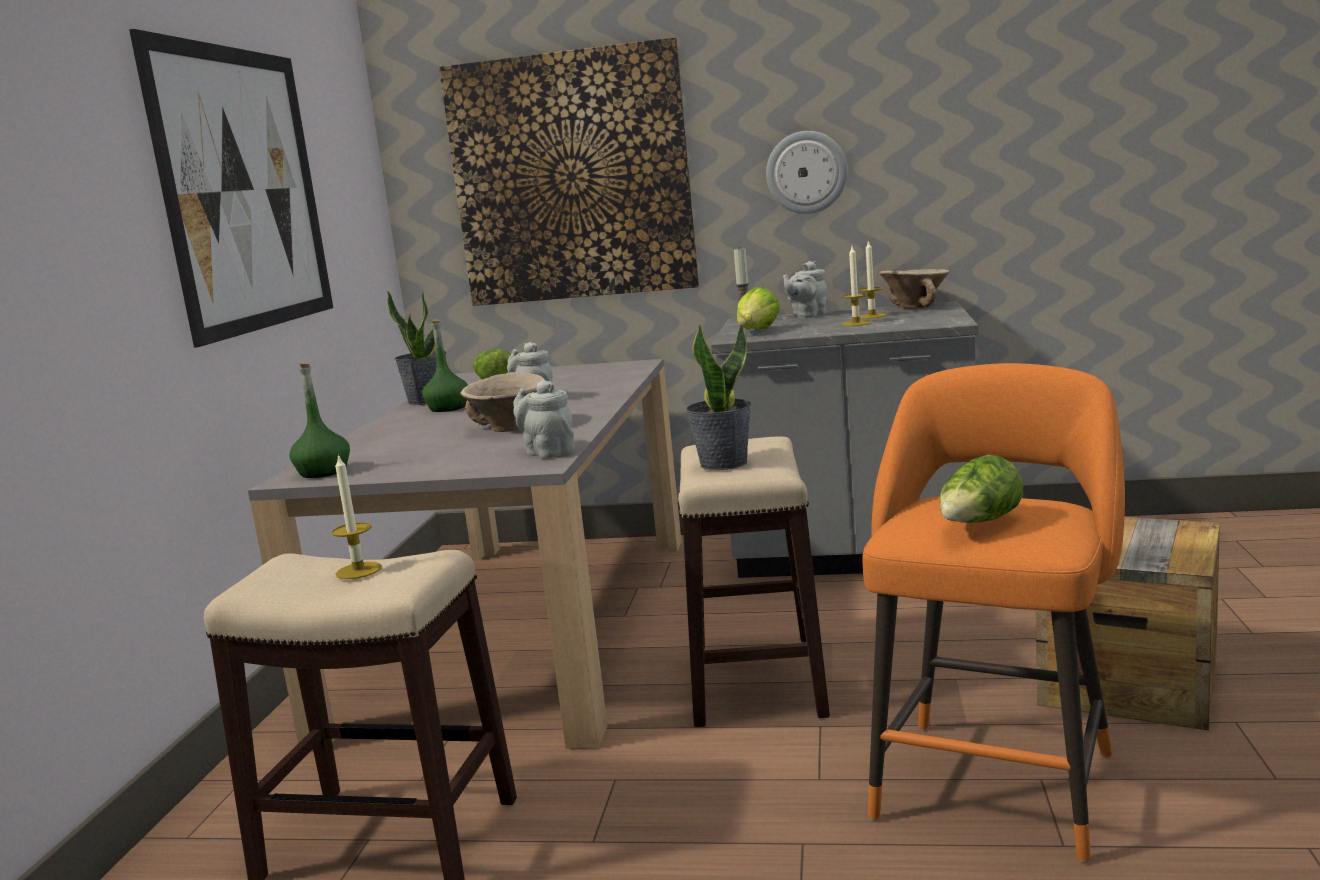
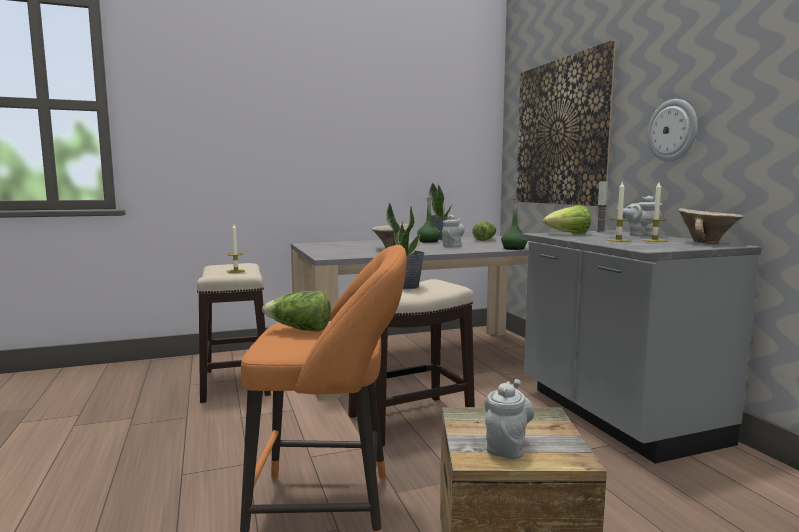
camera: 60 degrees right, 5 degrees down
picture [129,29,333,348] -> none
green bottle [289,363,350,478] -> green bottle moved to [501,199,527,250]
grey teapot [513,380,575,459] -> grey teapot moved to [484,379,534,459]

